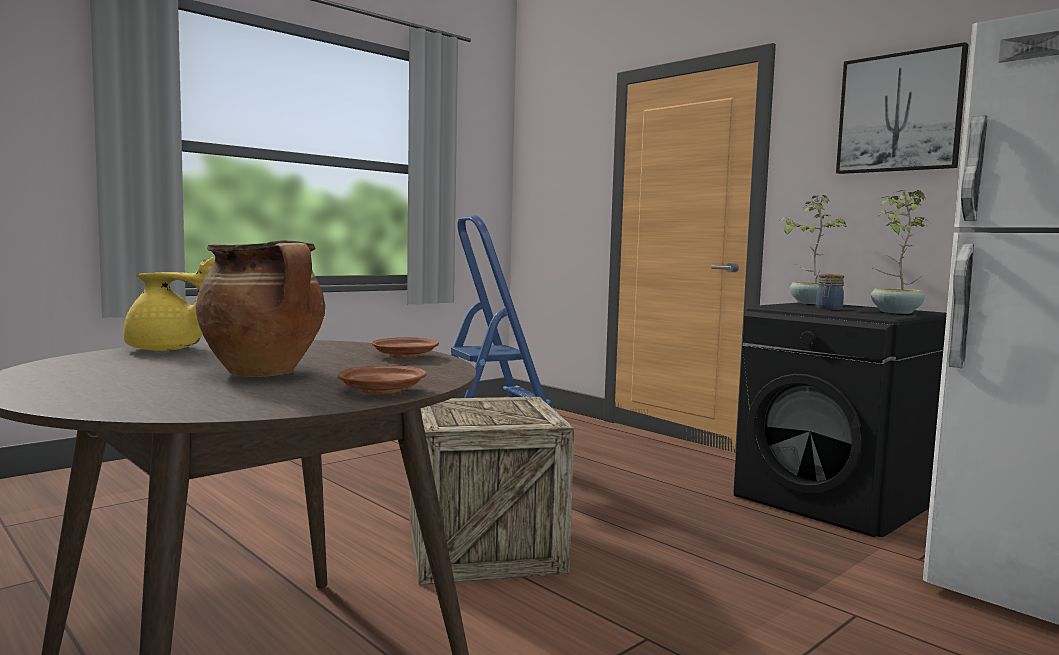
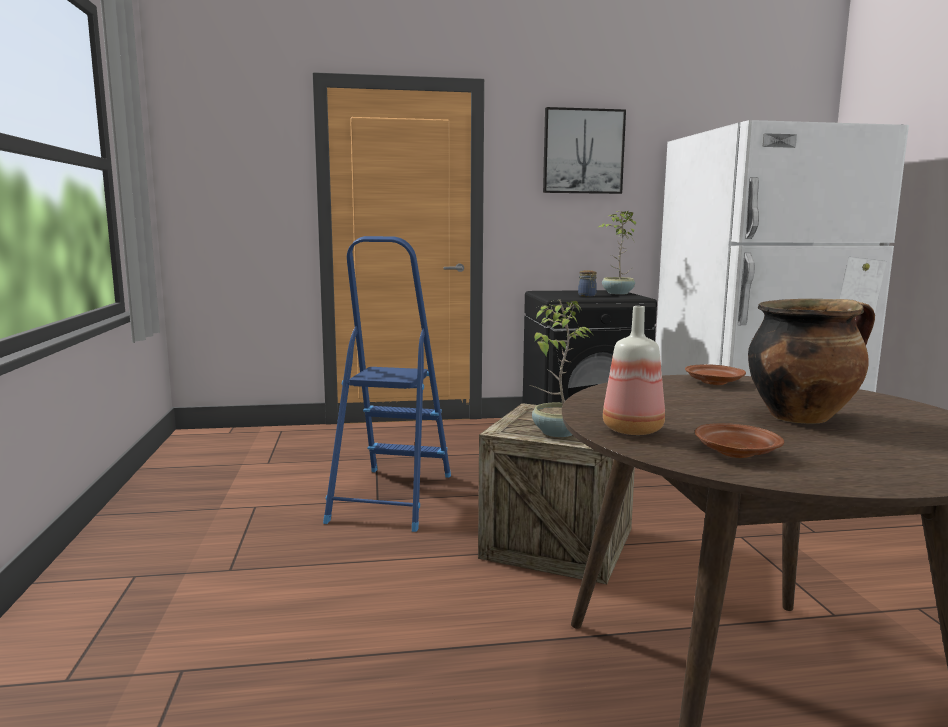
camera: 55 degrees left, 5 degrees up
yellow teapot [123,257,215,351] -> bottle [603,306,665,435]
brown plate [338,365,427,394] -> brown plate moved to [695,423,784,458]
potted plant [778,195,846,304] -> potted plant moved to [530,301,592,437]

